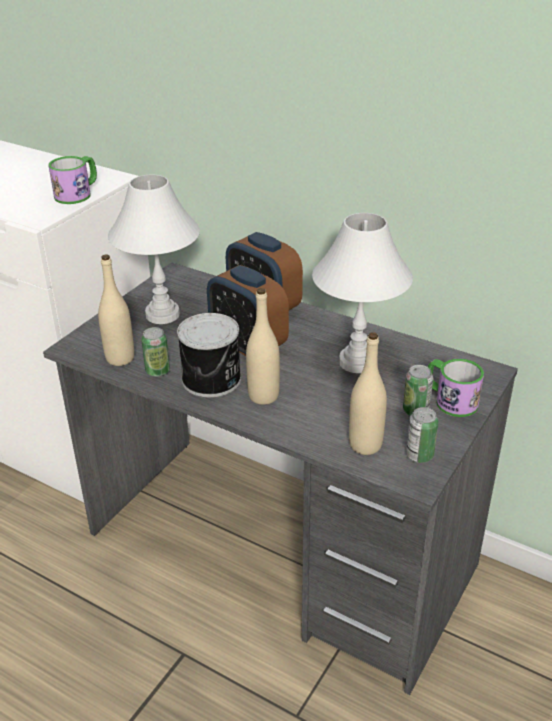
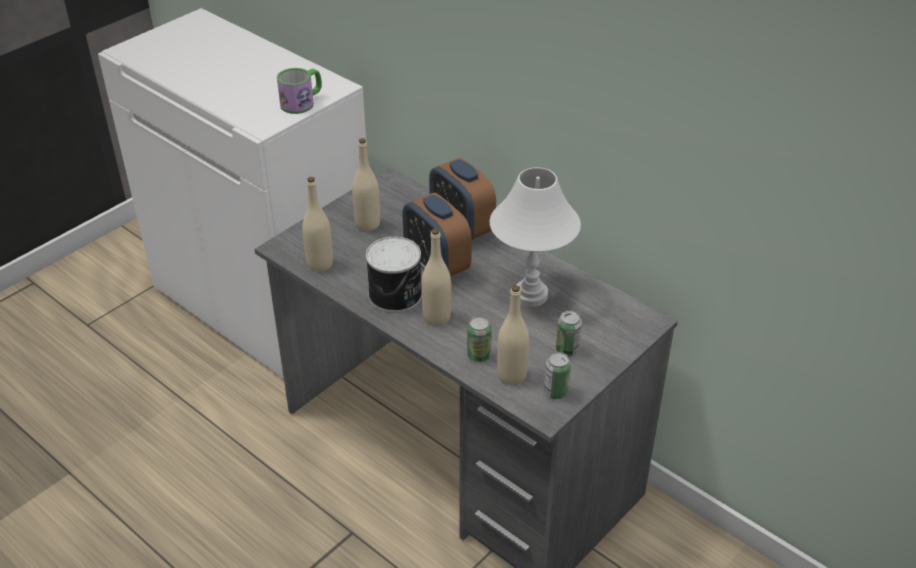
camera: 10 degrees right, 5 degrees up
white table lamp [108,175,200,324] -> beige bottle [352,138,380,231]
can [141,327,170,377] -> can moved to [467,316,492,362]
mug [428,359,484,417] -> none

